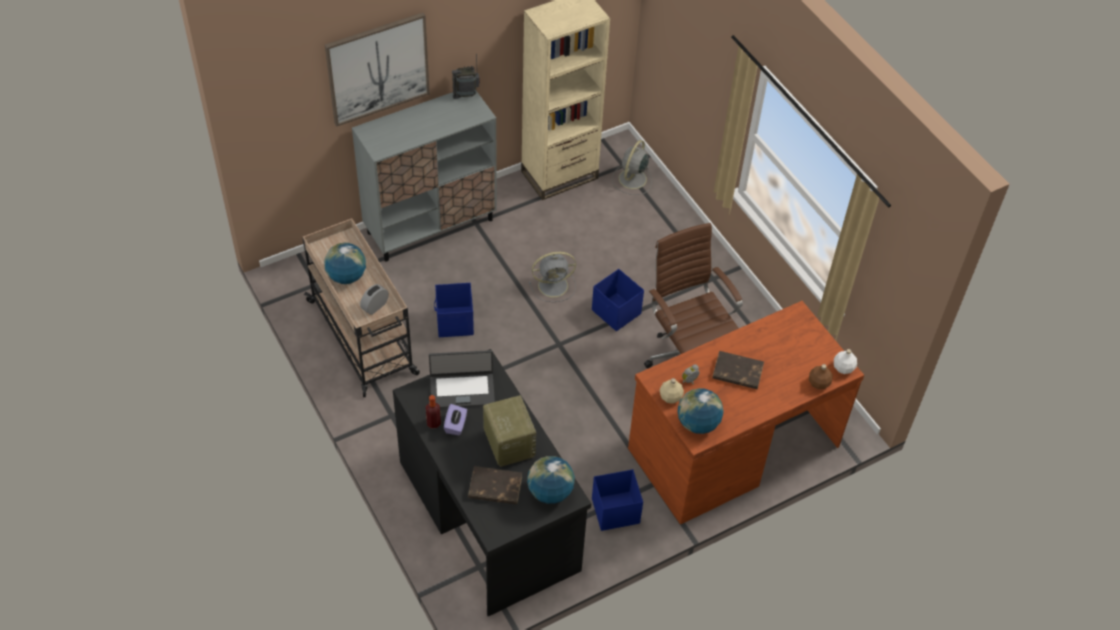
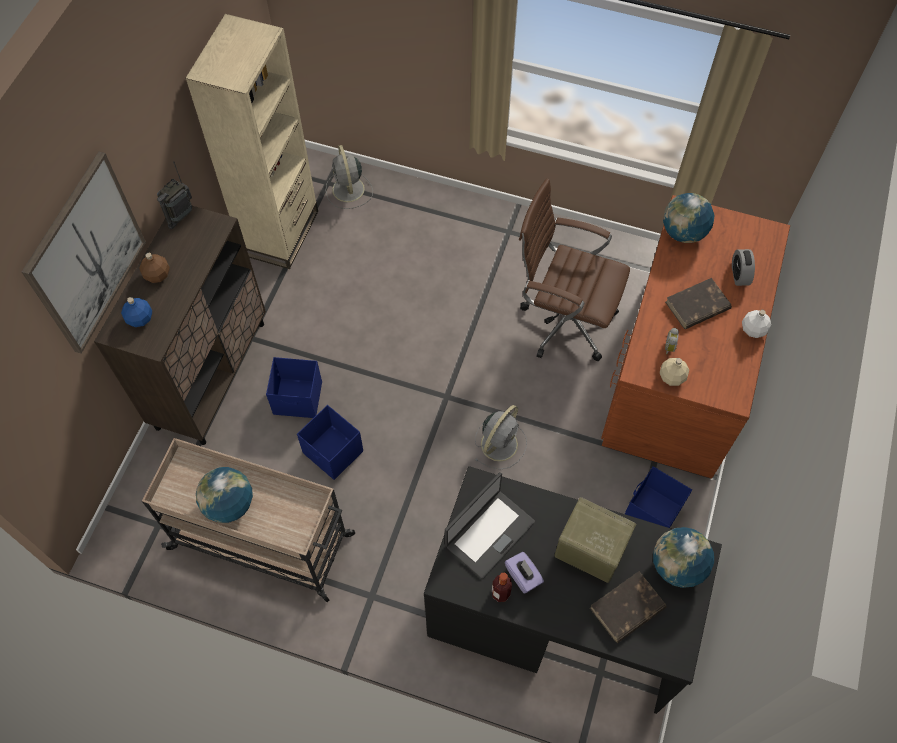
camera: 40 degrees left, 10 degrees up
grey cabinet [352,91,497,262] -> brown cabinet [94,206,266,445]
alarm clock [360,284,389,315] -> alarm clock moved to [732,249,755,286]
grey fan [529,252,576,302] -> grey fan moved to [474,405,527,470]
blue storage box [592,269,644,331] -> blue storage box moved to [266,357,322,418]
globe [677,388,724,434] -> globe moved to [663,193,715,243]
brown bottle [809,364,833,389] -> brown bottle moved to [139,253,170,283]
white bottle [834,349,857,374] -> white bottle moved to [742,310,771,338]
none -> blue bottle [121,297,152,327]

